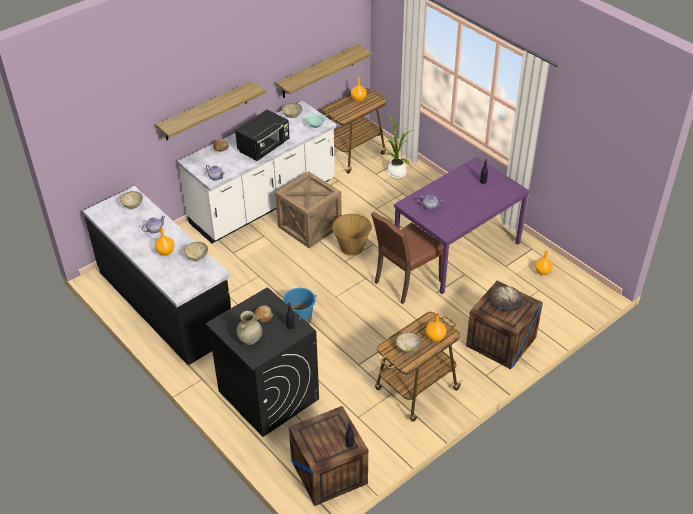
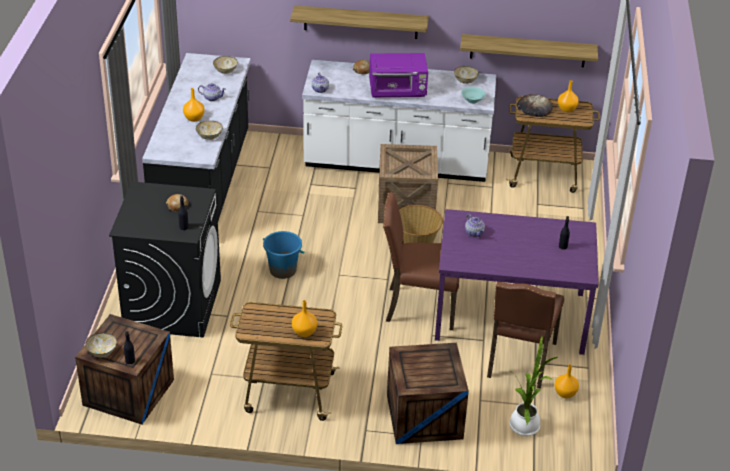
camera: 45 degrees right, 5 degrees down
black microwave [235,109,290,161] -> purple microwave [369,53,428,98]
beige vase [236,311,262,345] -> none
potted plant [384,114,411,178] -> potted plant moved to [509,336,557,436]
bowl [396,332,422,353] -> bowl moved to [86,333,117,357]
bread [490,286,523,311] -> bread moved to [517,94,553,117]
none -> brown chair [487,282,564,388]

